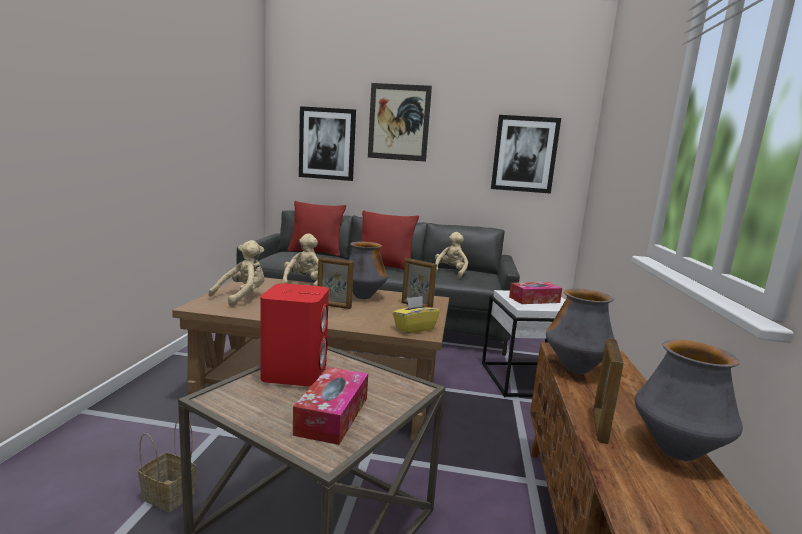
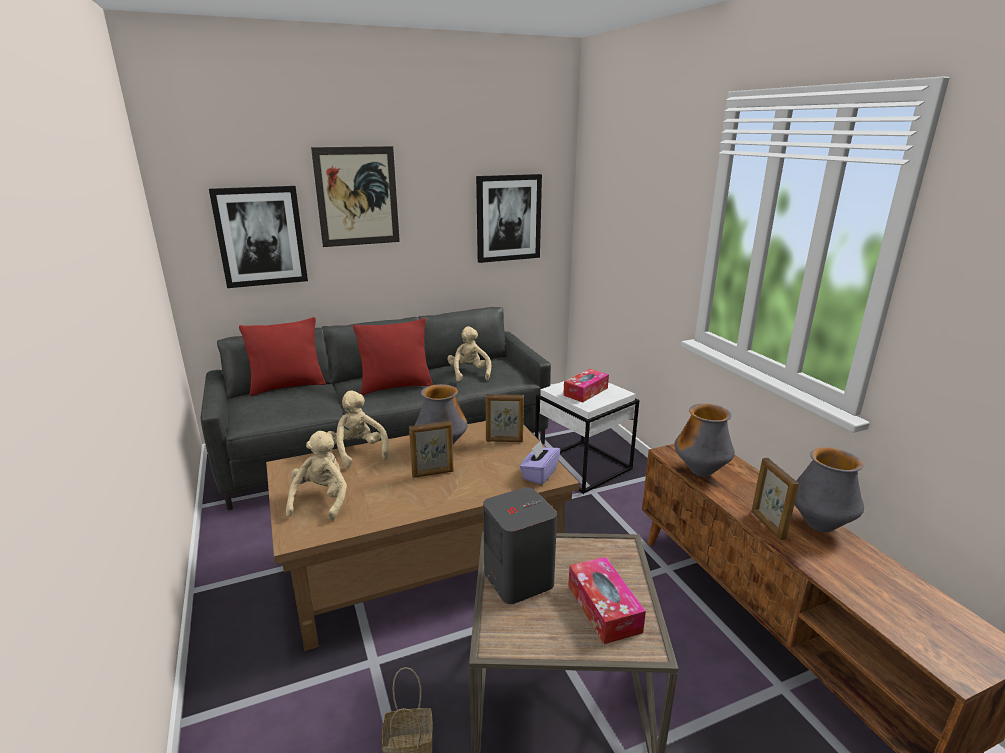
camera: 30 degrees left, 10 degrees up
red speaker [260,283,329,386] -> grey speaker [483,487,557,604]
yellow tissue box [392,296,440,334] -> purple tissue box [520,441,560,485]

